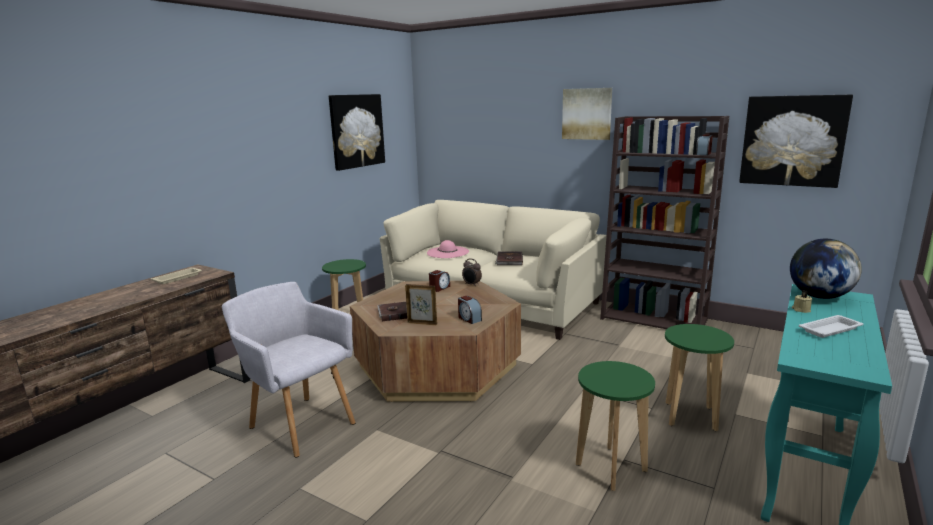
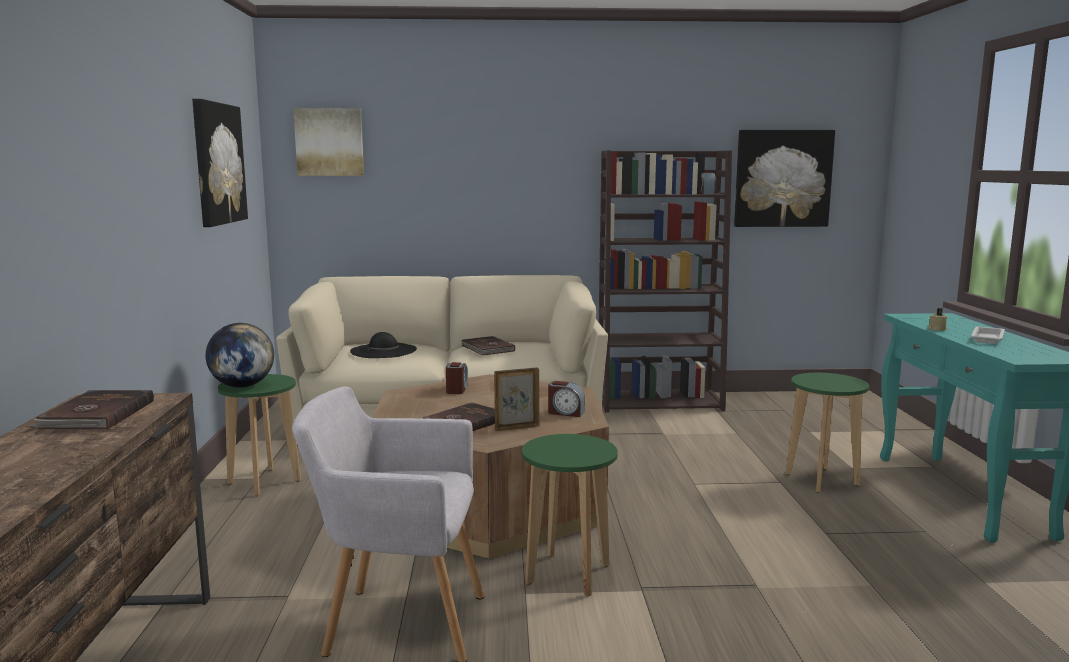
camera: 35 degrees left, 5 degrees down
beige tray [151,268,202,284] -> brown book [31,390,154,430]
pink hat [427,240,469,258] -> black hat [350,332,417,358]
alarm clock [462,258,482,287] -> none
picture [562,88,612,140] -> picture moved to [293,108,364,176]
green stool [576,361,655,491] -> green stool moved to [522,434,618,597]
globe [790,239,862,299] -> globe moved to [206,323,274,388]

